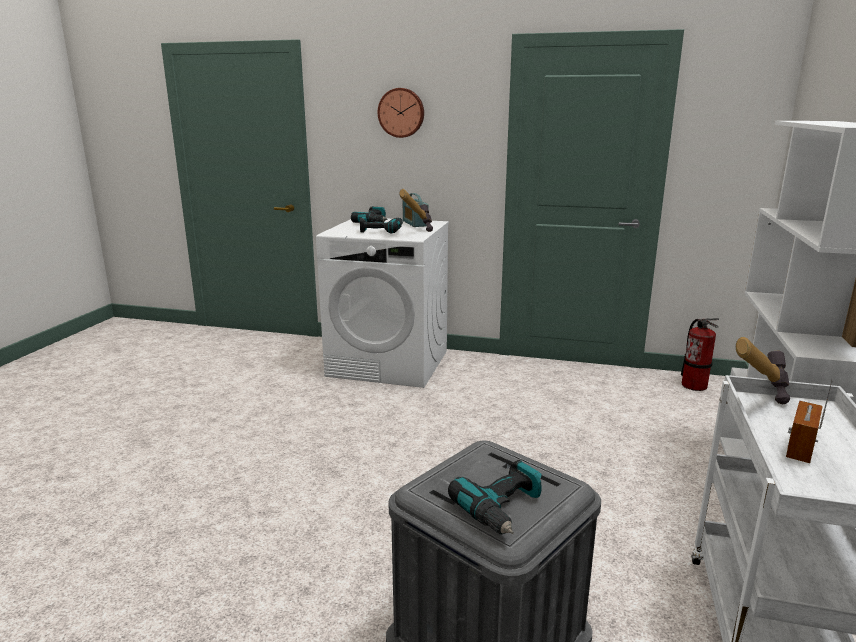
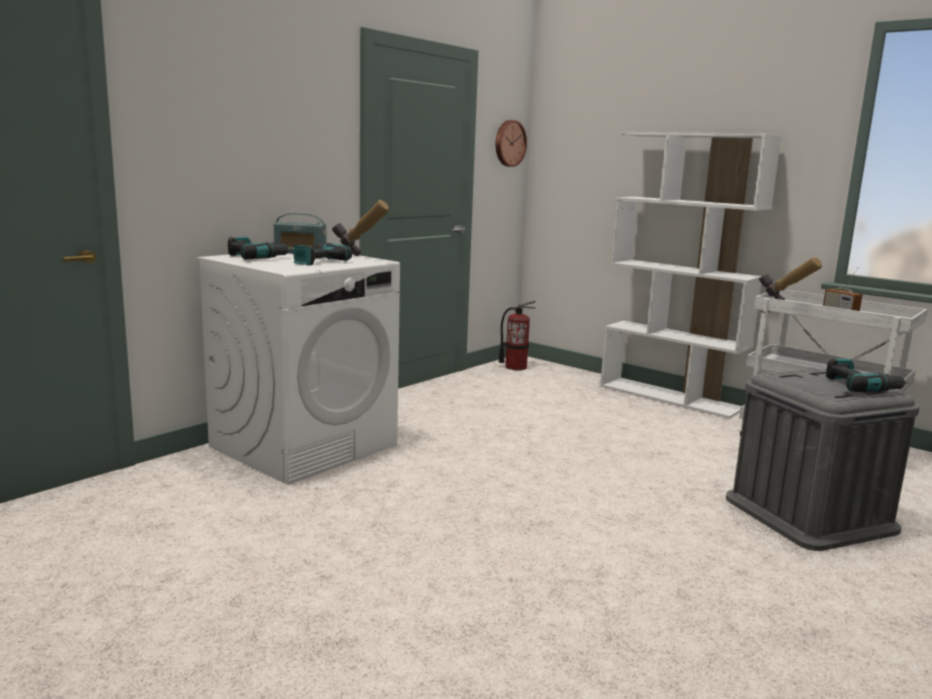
camera: 65 degrees left, 5 degrees down
wall clock [378,88,424,138] -> wall clock moved to [496,120,527,167]

